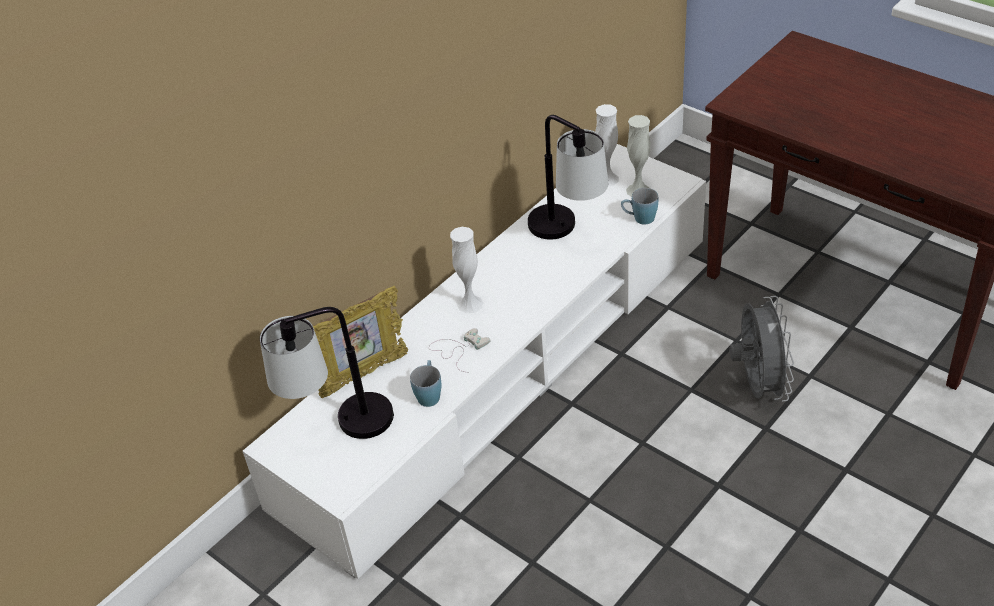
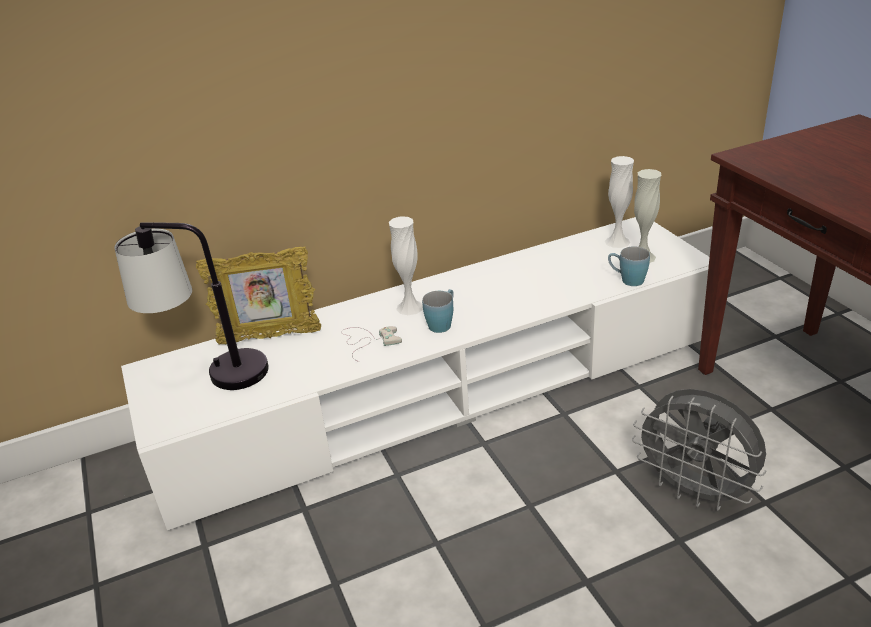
camera: 25 degrees right, 10 degrees down
blue mug [410,360,441,407] -> blue mug moved to [422,289,453,333]
table lamp [528,115,608,240] -> none
grey fan [730,296,794,402] -> grey fan turned 105 degrees clockwise [632,389,766,511]

